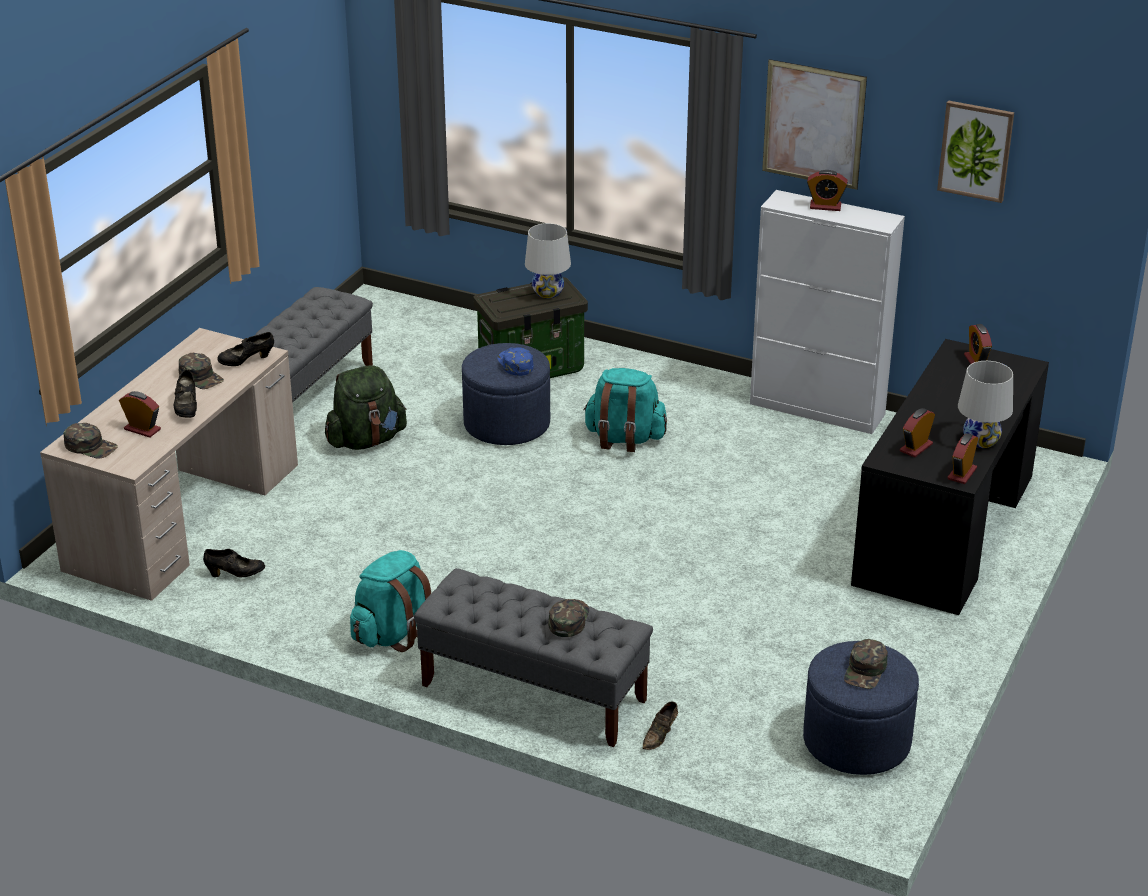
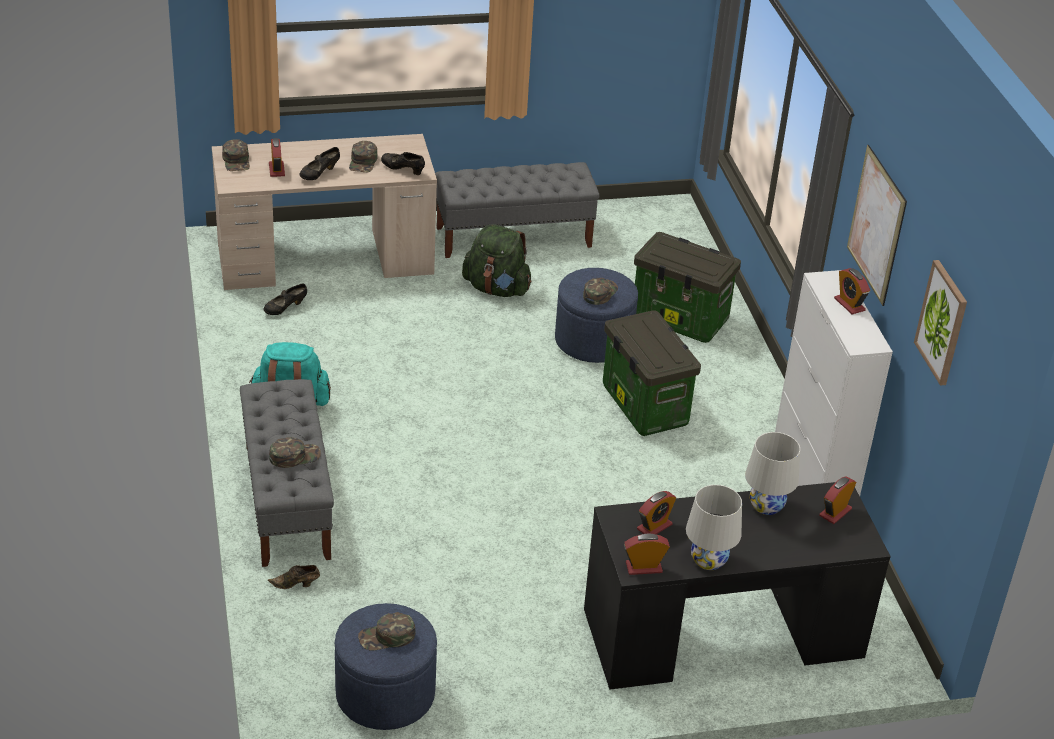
camera: 50 degrees right, 5 degrees up
black shoe [203,549,265,578] -> black shoe turned 90 degrees clockwise [263,283,307,315]
blue cap [497,348,534,376] -> green cap [583,278,618,305]
white table lamp [525,223,571,298] -> white table lamp moved to [745,432,800,515]
turquoise backpack [583,368,667,452] -> storage box [603,310,701,436]
alarm clock [900,408,935,457] -> alarm clock turned 135 degrees clockwise [637,491,676,534]

